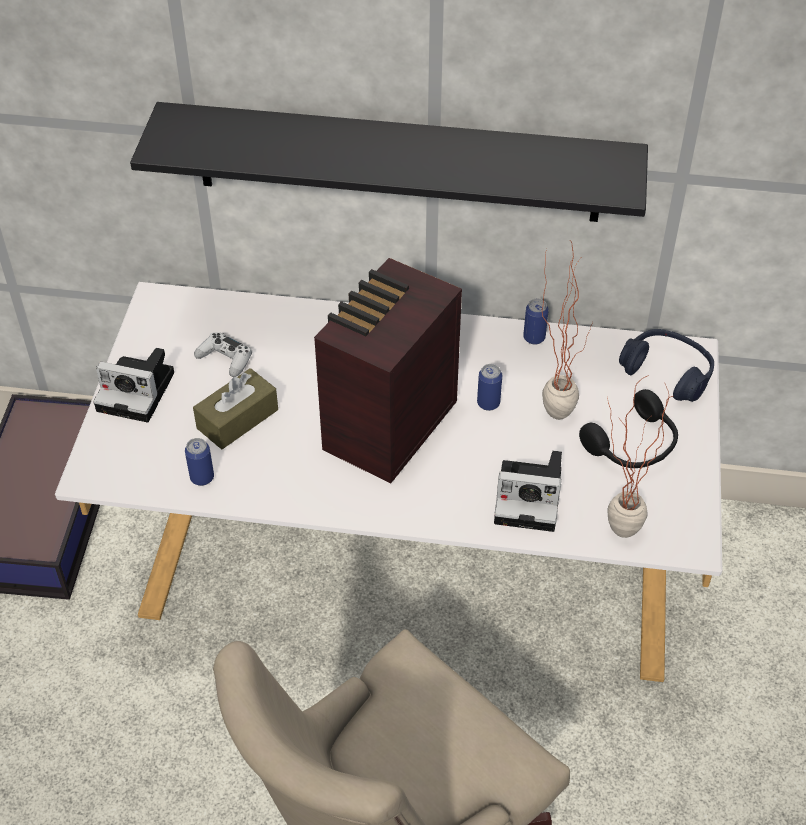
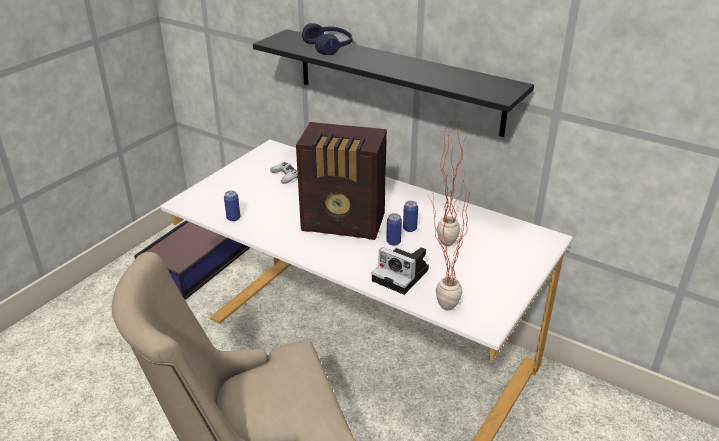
camera: 25 degrees right, 15 degrees down
camera [93,348,174,423] -> none
brown tissue box [193,368,278,449] -> none
radio [314,258,462,484] -> radio turned 135 degrees counterclockwise [296,122,387,240]
can [523,299,549,345] -> can moved to [386,213,402,246]
black headphones [579,389,678,468] -> none
blue headphones [619,329,714,402] -> blue headphones moved to [302,23,352,55]

